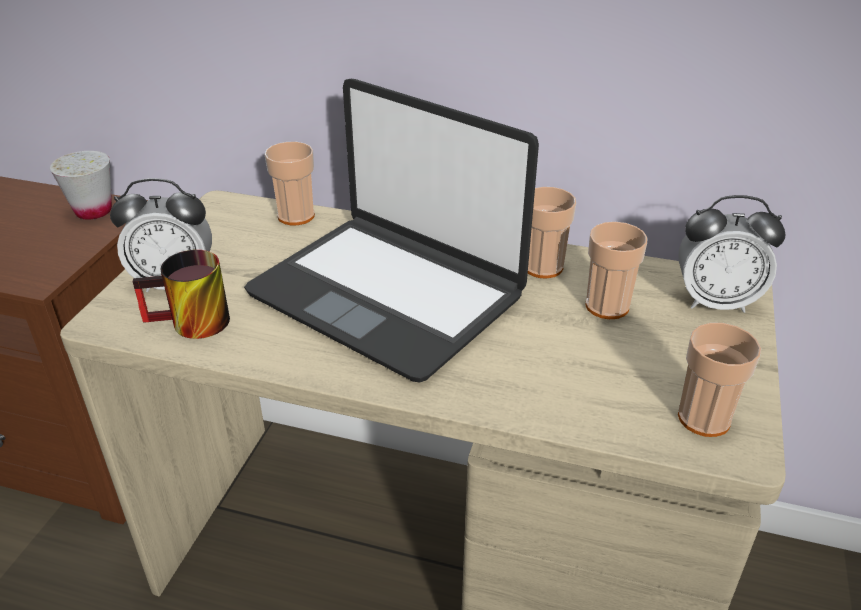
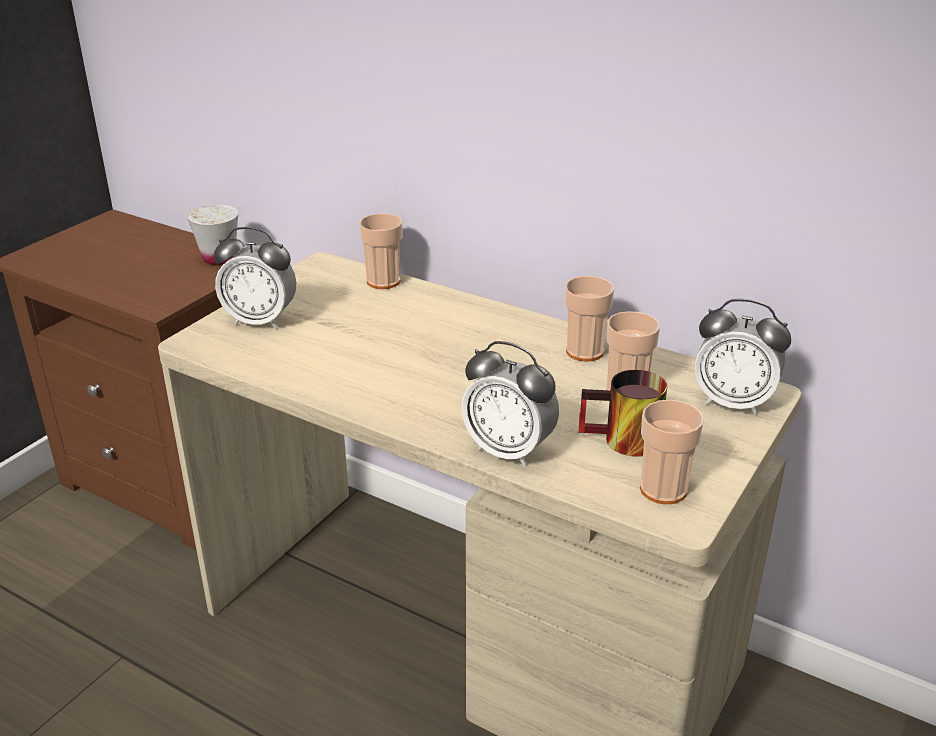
camera: 15 degrees right, 5 degrees down
mug [132,250,230,339] -> mug moved to [578,370,667,457]
laptop [244,79,539,382] -> none
none -> alarm clock [461,341,559,467]

